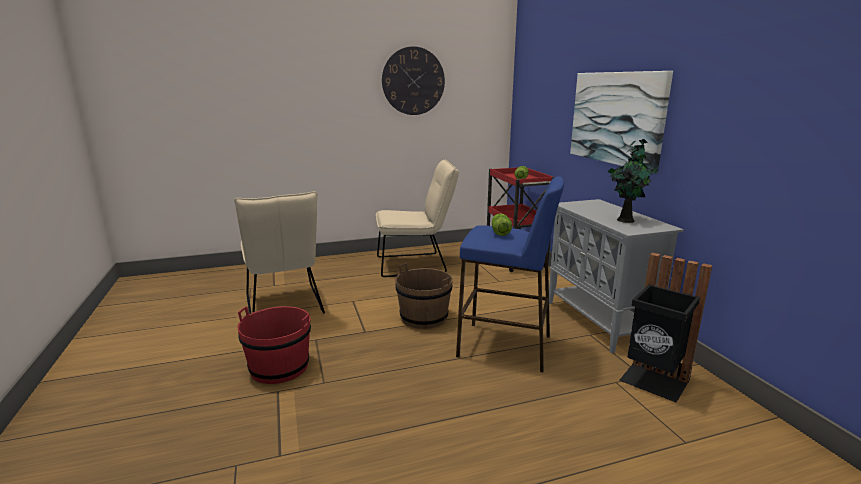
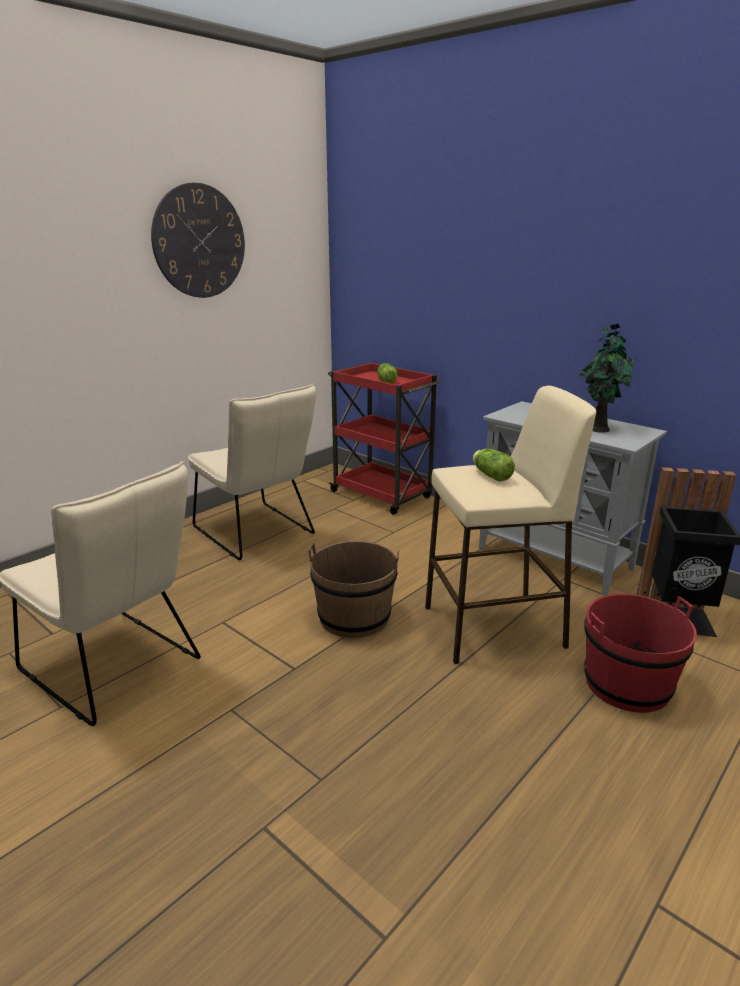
camera: 30 degrees left, 5 degrees up
red bucket [237,306,311,384] -> red bucket moved to [584,594,697,713]
beige chair [376,159,459,277] -> beige chair turned 90 degrees clockwise [187,383,316,560]
blue stool [456,176,564,372] -> beige stool [425,386,596,664]
picture [570,71,673,173] -> none

